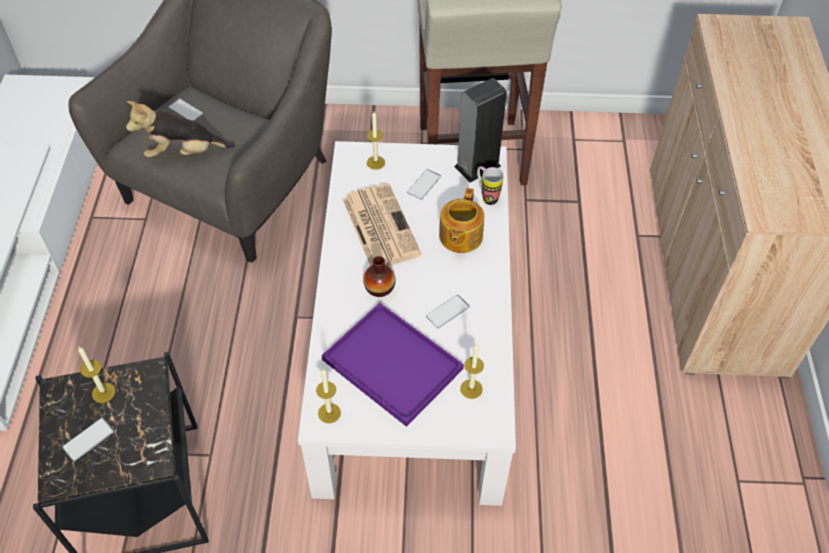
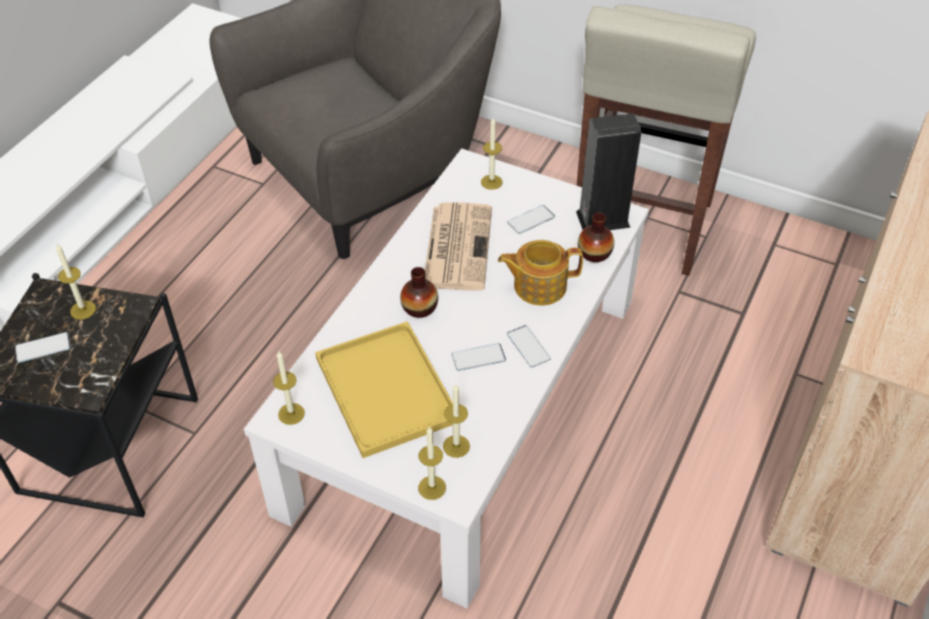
camera: 25 degrees right, 5 degrees down
plush toy [126,101,235,157] -> none
phone [168,98,203,121] -> phone moved to [507,325,551,367]
purple tray [322,303,464,427] -> yellow tray [315,321,453,458]
teapot [439,188,484,253] -> teapot turned 45 degrees clockwise [498,240,583,305]
mug [477,166,504,205] -> vase [578,213,614,262]
none -> candle [418,426,446,500]

